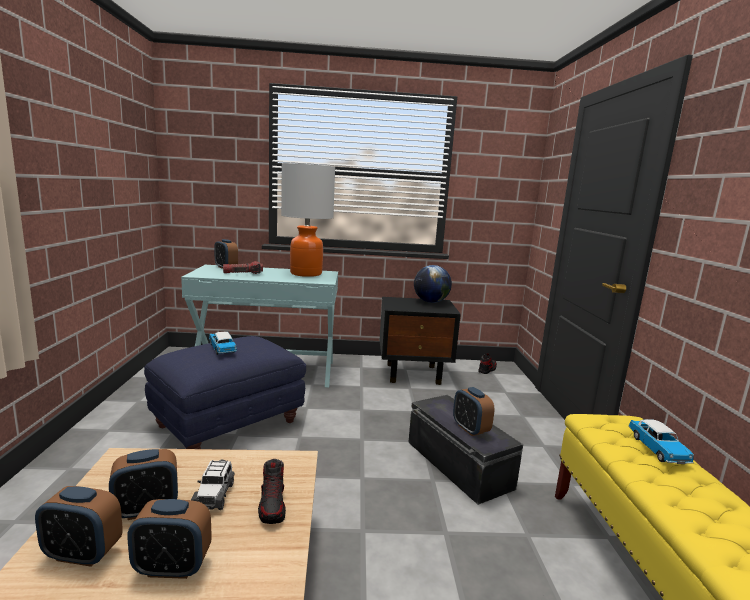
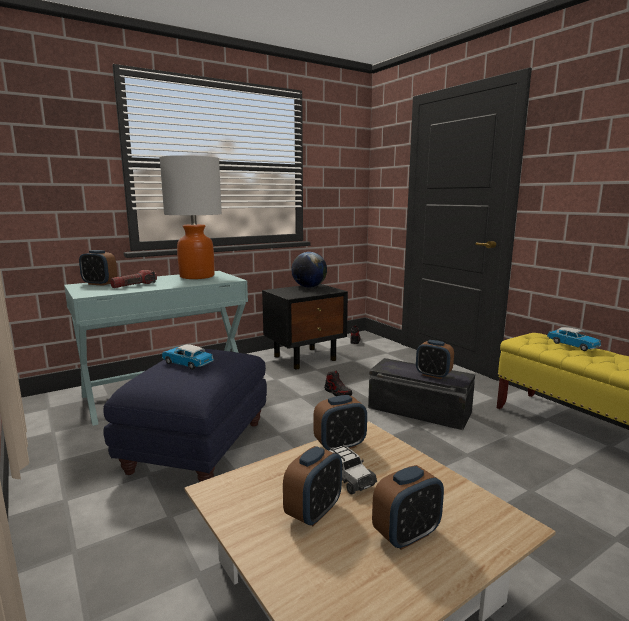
camera: 30 degrees left, 0 degrees up
alarm clock [35,486,123,567] -> alarm clock moved to [313,395,367,450]
shoe [258,459,286,524] -> shoe moved to [324,370,352,396]

